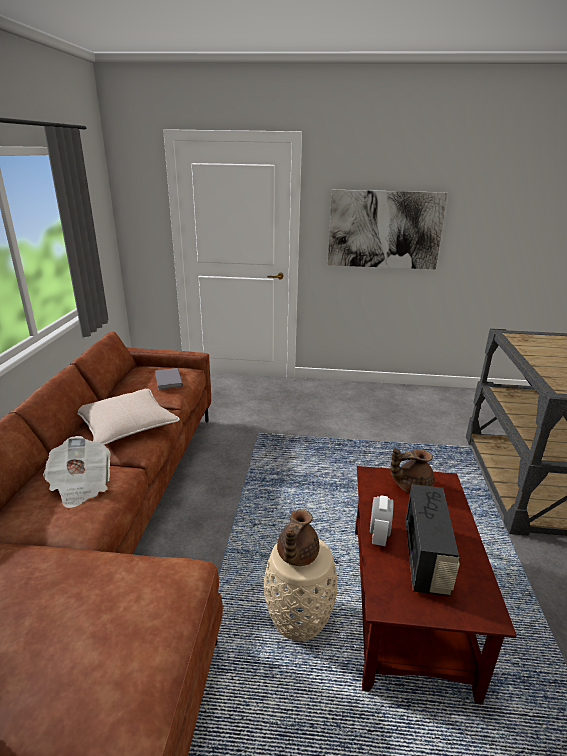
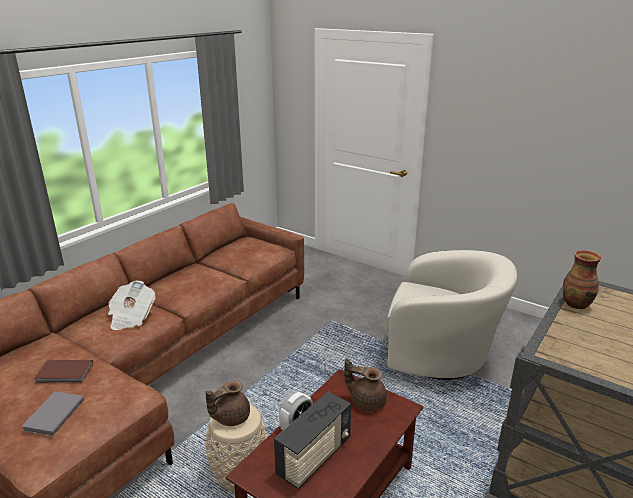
camera: 30 degrees right, 0 degrees up
beige pillow [77,389,180,445] -> none
grey book [155,368,183,390] -> grey book moved to [21,391,84,436]
picture [328,190,448,269] -> none
none -> brown book [34,360,93,383]
none -> beige armchair [386,250,517,380]
none -> vase [563,250,601,309]

